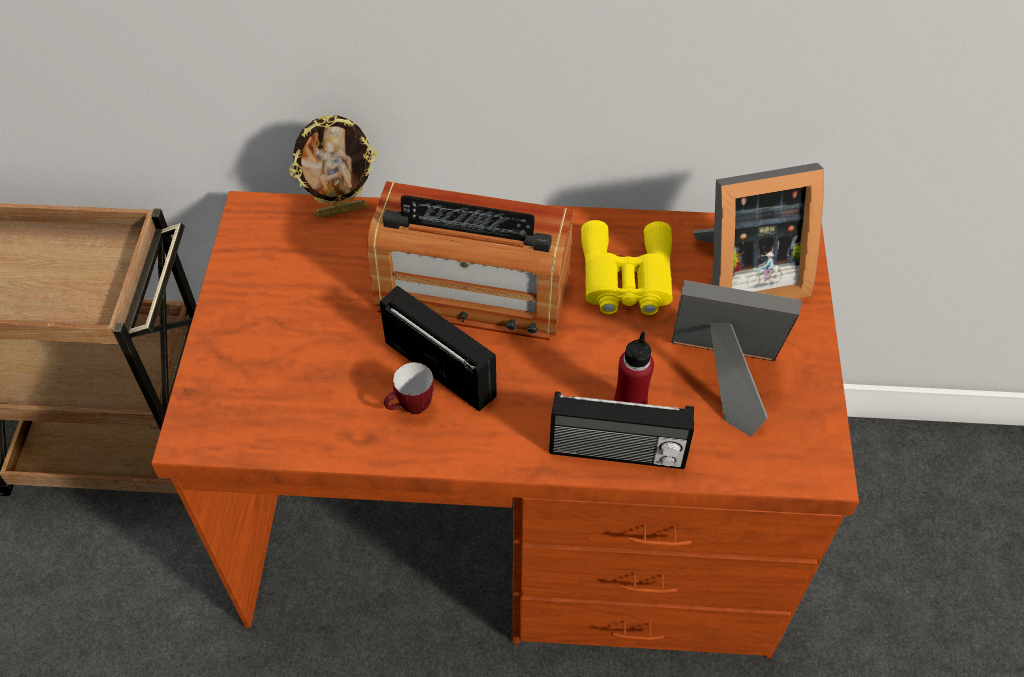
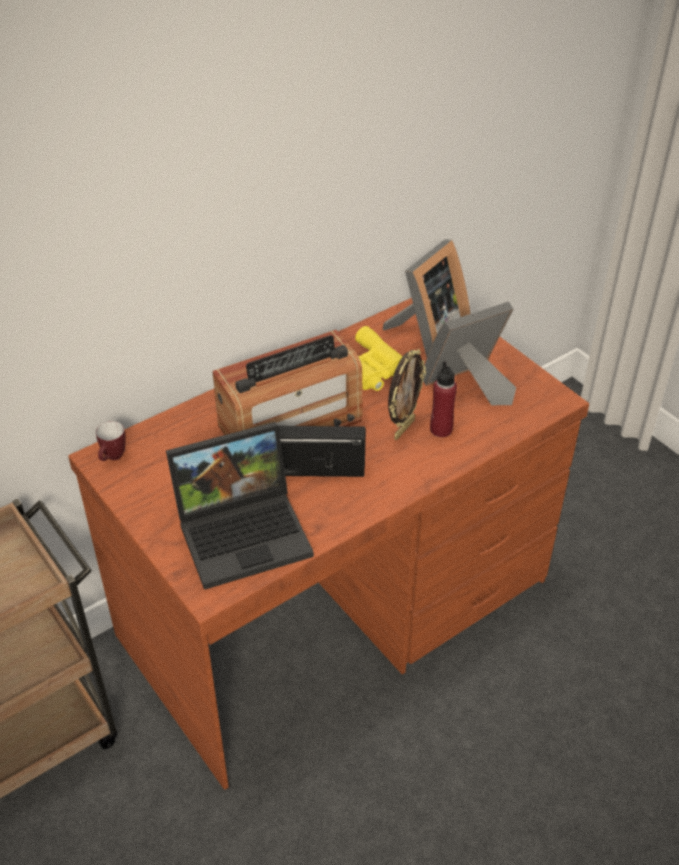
camera: 40 degrees left, 10 degrees down
picture frame [289,115,378,218] -> picture frame moved to [388,349,426,440]
mug [384,362,434,414] -> mug moved to [96,421,126,461]
radio [549,391,694,469] -> none
none -> laptop [166,422,314,590]

